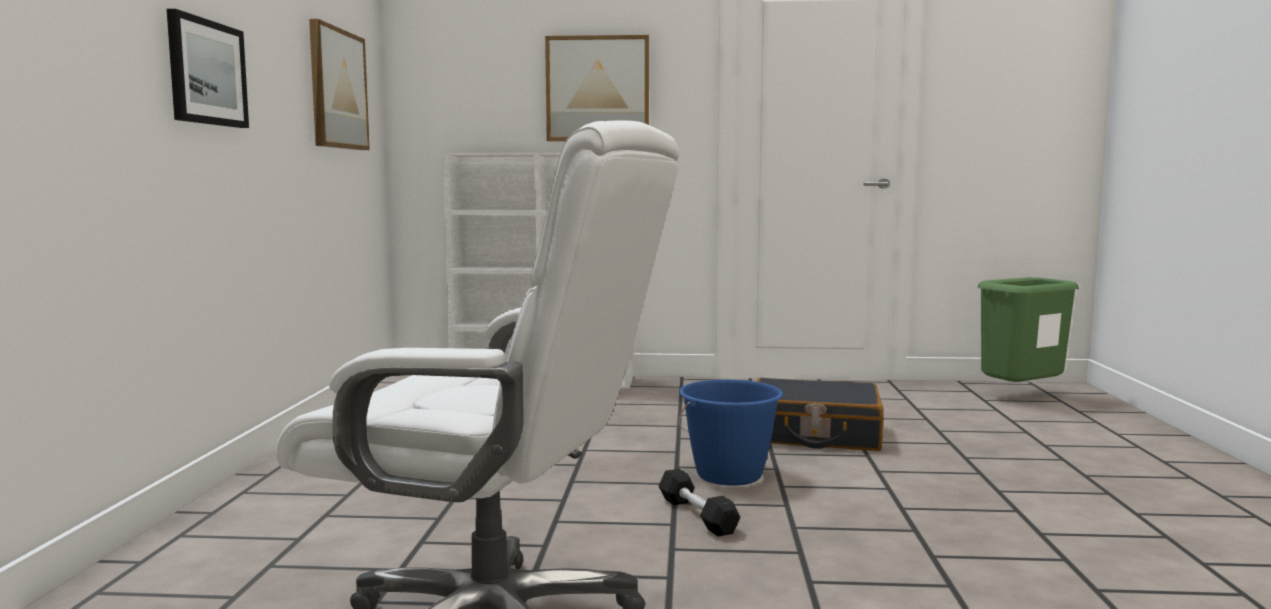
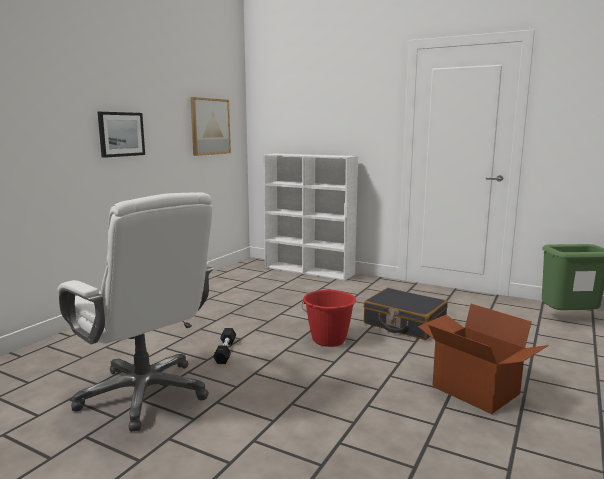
camera: 25 degrees right, 5 degrees up
picture [545,35,649,141] -> none
black dumbbell [658,469,740,537] -> black dumbbell moved to [213,328,236,364]
blue bucket [679,379,783,486] -> red bucket [302,290,356,347]
none -> cardboard box [418,304,549,414]

